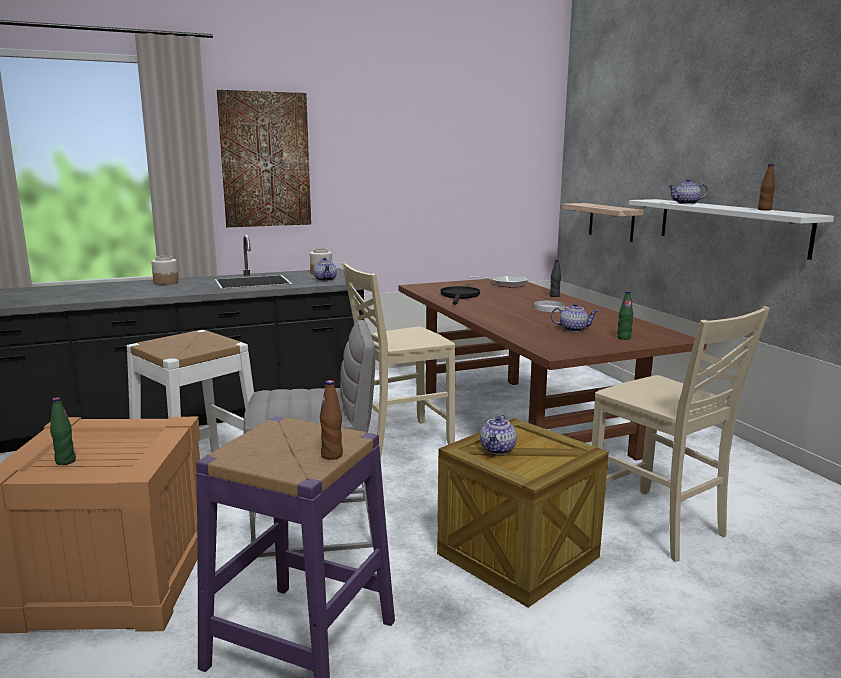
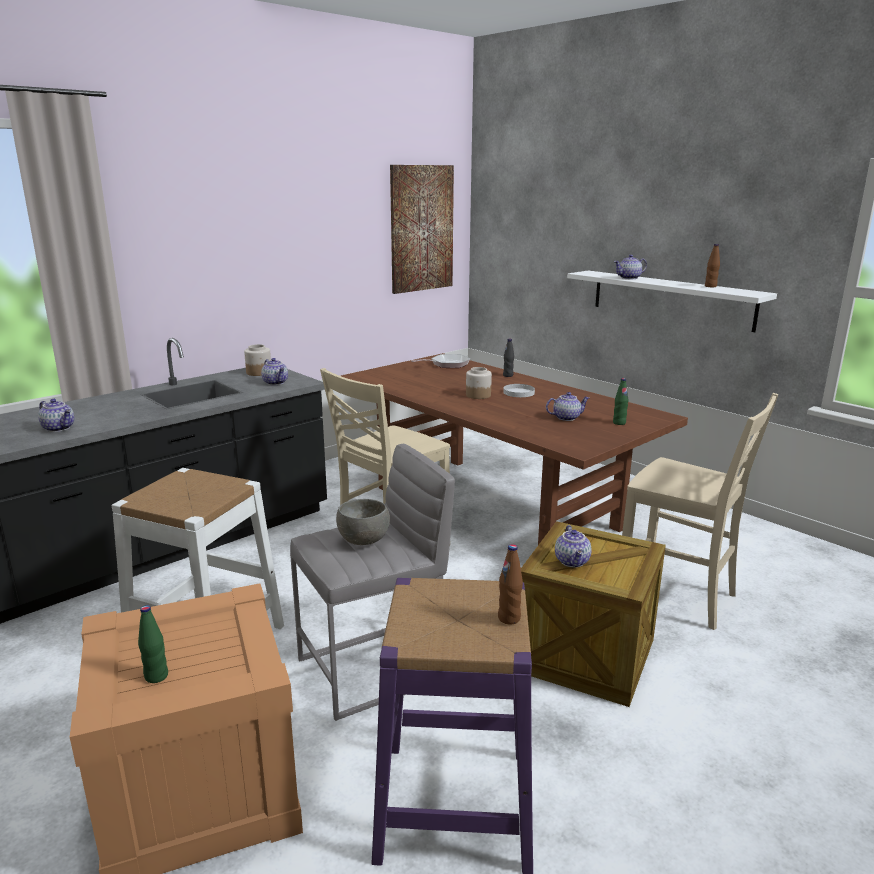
camera: 20 degrees left, 5 degrees up
jar [151,256,179,285] -> jar moved to [466,367,492,399]
picture [217,90,311,227] -> picture moved to [390,165,454,294]
black frying pan [441,286,480,305] -> none
shelf [562,203,644,242] -> none
none -> teapot [38,399,74,432]
none -> grey bowl [336,499,390,545]

